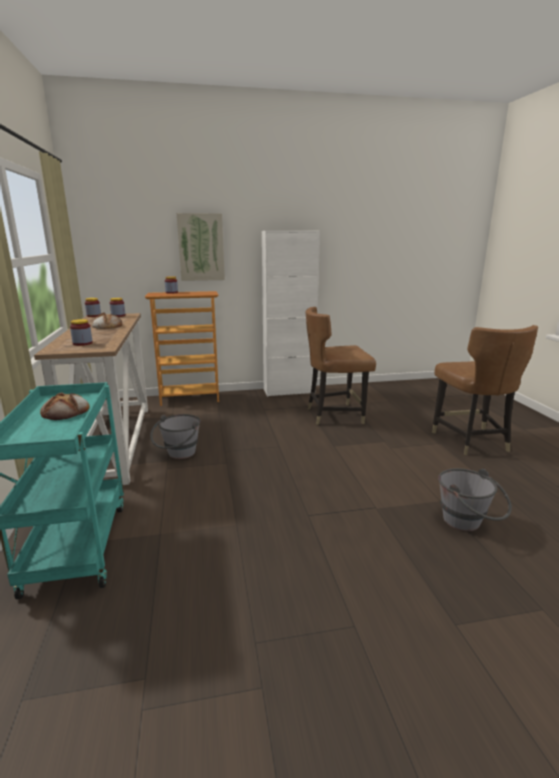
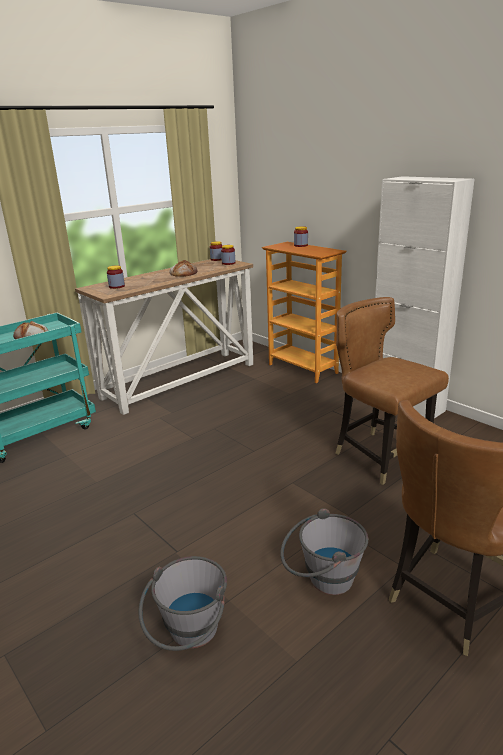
camera: 60 degrees right, 5 degrees up
grey bucket [150,414,201,459] -> grey bucket moved to [280,508,368,595]
picture [176,213,225,281] -> none

